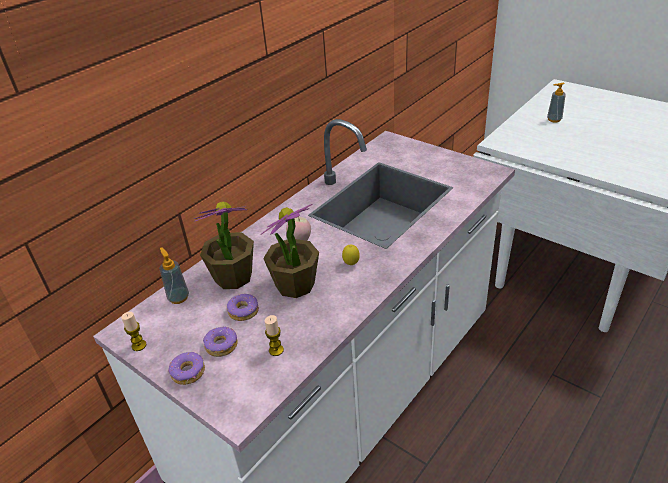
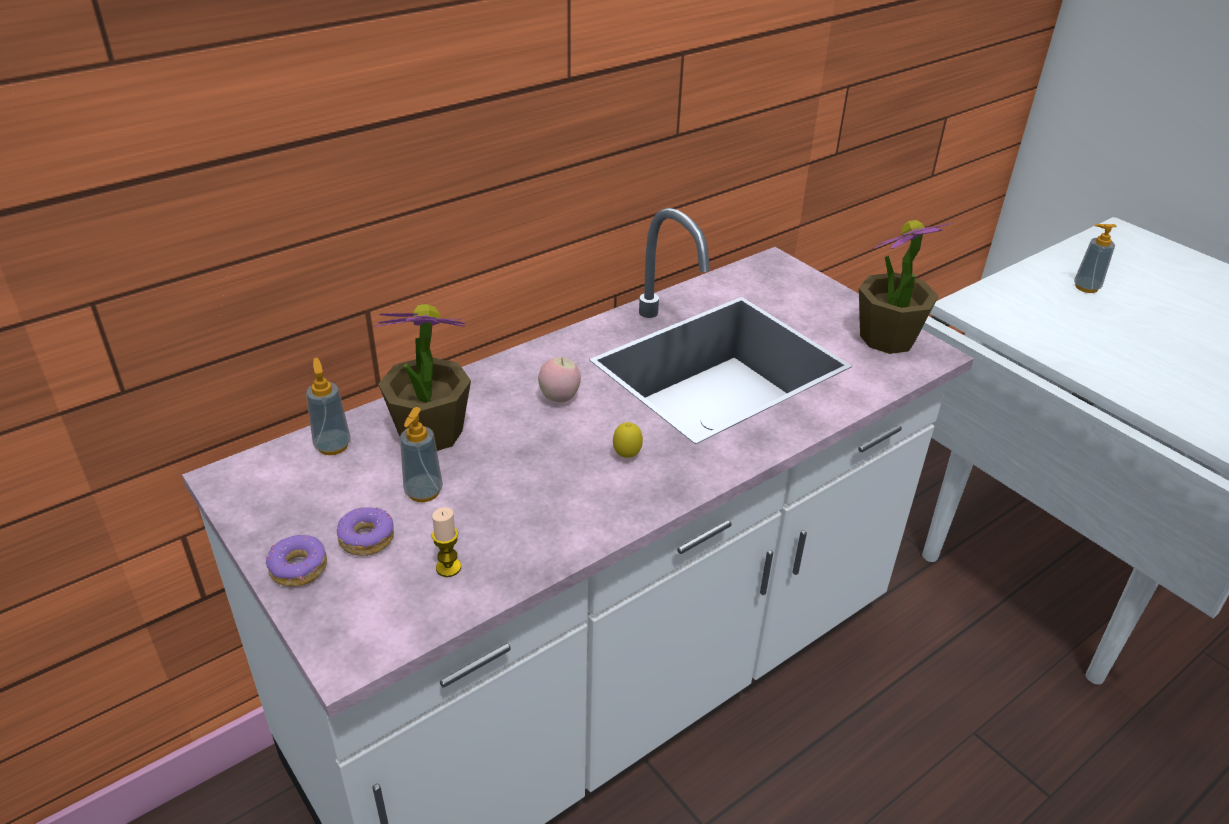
camera: 10 degrees right, 0 degrees up
candle [121,312,146,351] -> none
donut [227,294,259,321] -> soap dispenser [400,407,443,502]
potted plant [261,204,319,298] -> potted plant moved to [859,220,953,354]

